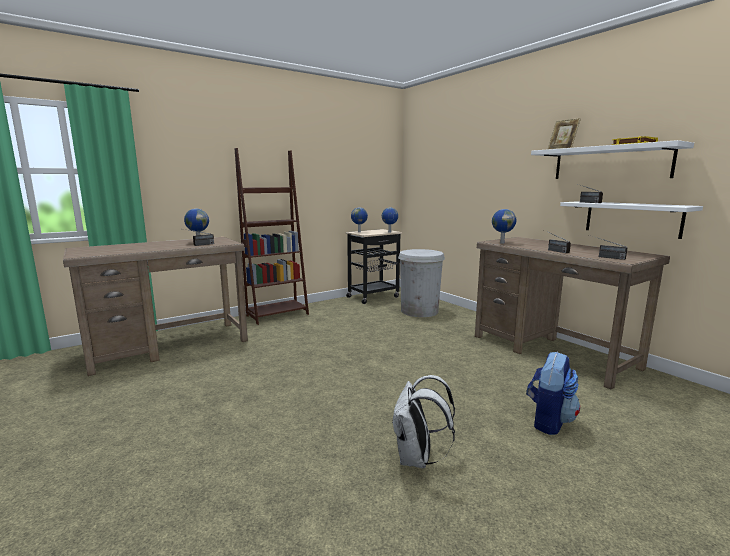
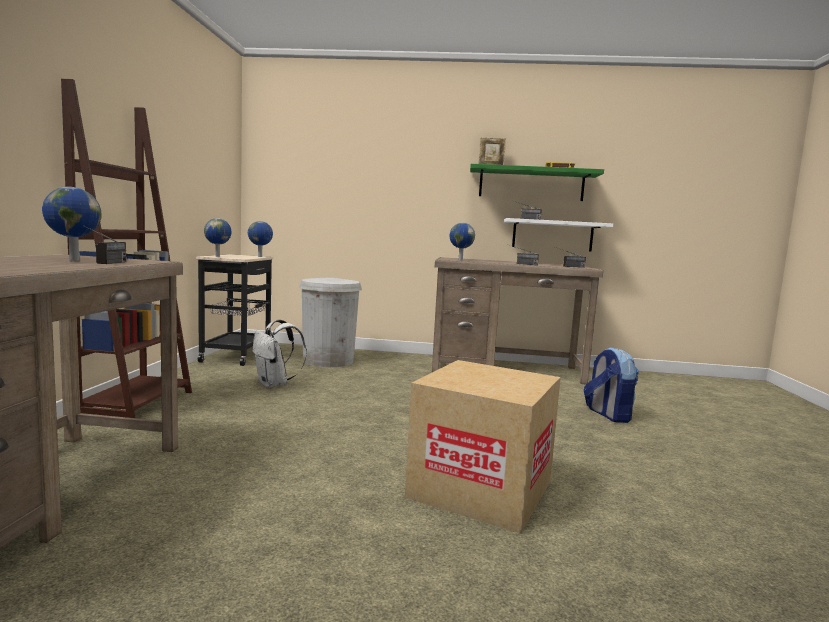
camera: 50 degrees left, 5 degrees down
white backpack [393,375,455,468] -> white backpack moved to [253,320,307,388]
white shelf [531,140,694,179] -> green shelf [470,164,604,201]
none -> cardboard box [405,360,561,533]

